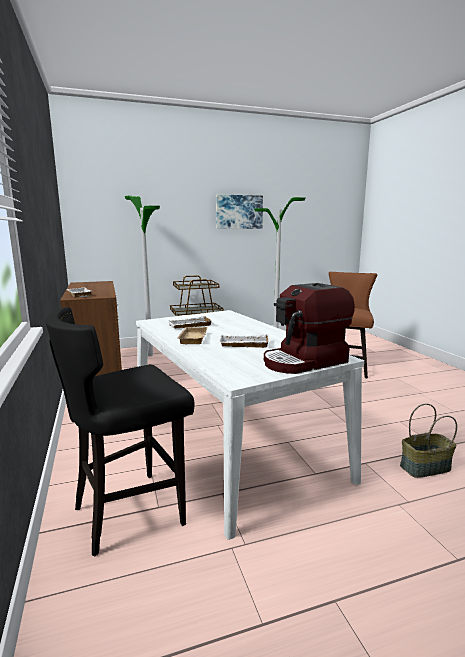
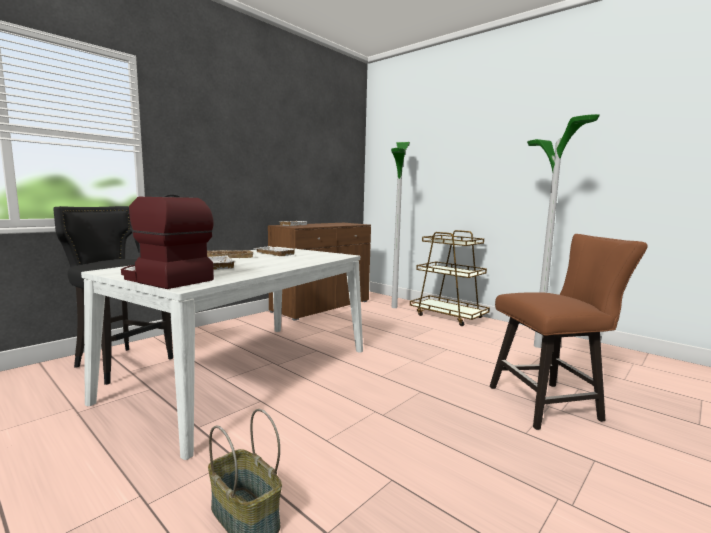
camera: 60 degrees right, 5 degrees down
picture [216,194,263,229] -> none

